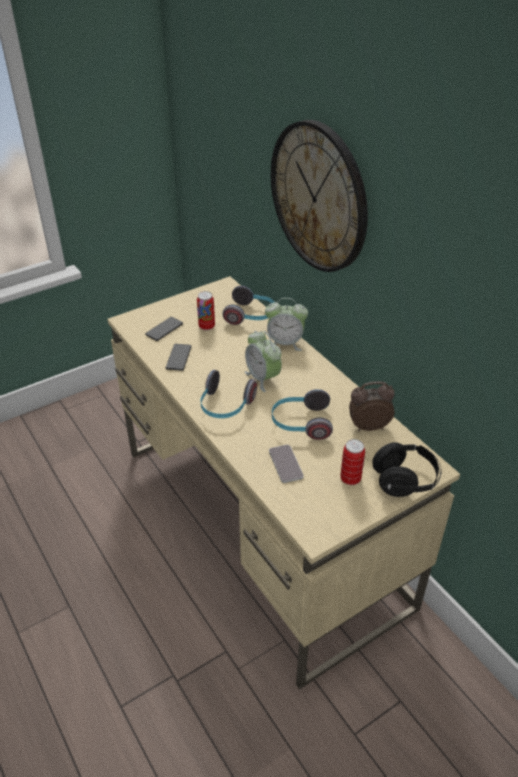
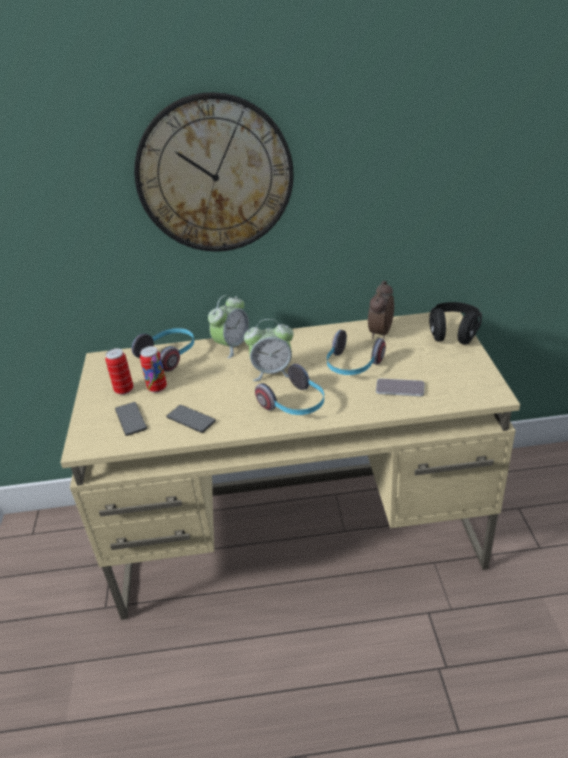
camera: 60 degrees left, 5 degrees down
can [340,439,365,485] -> can moved to [105,348,133,395]

